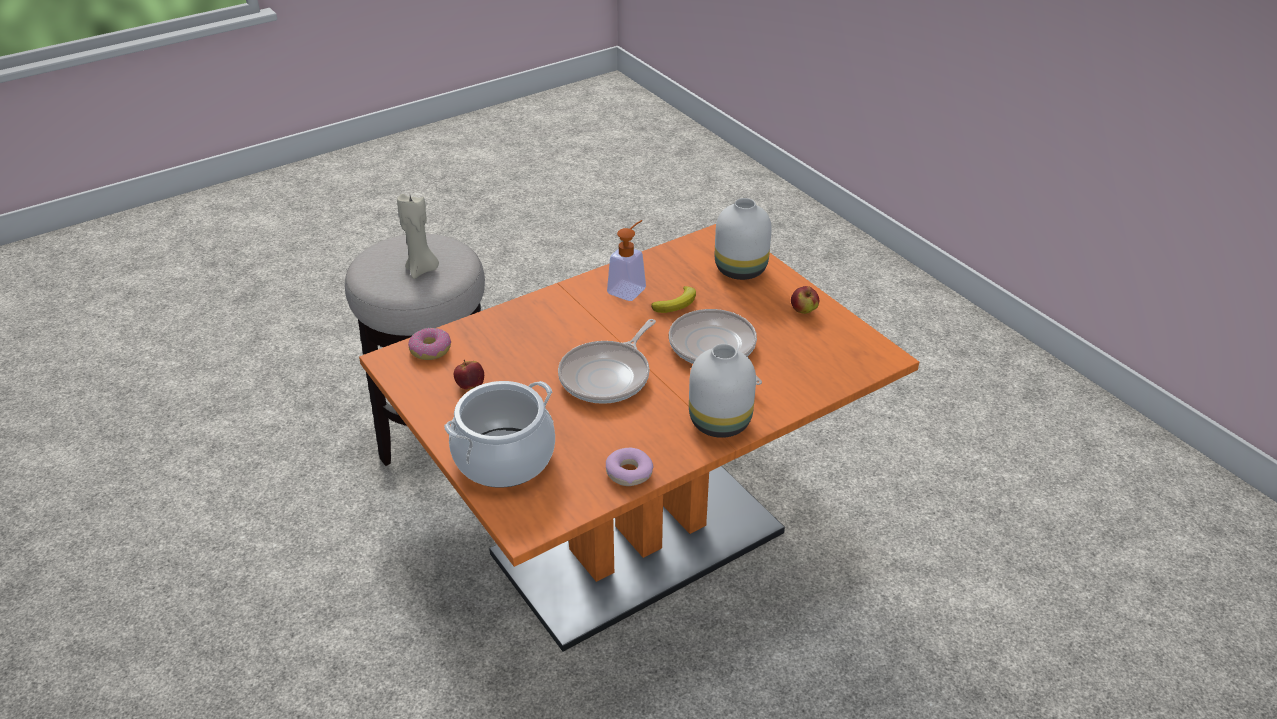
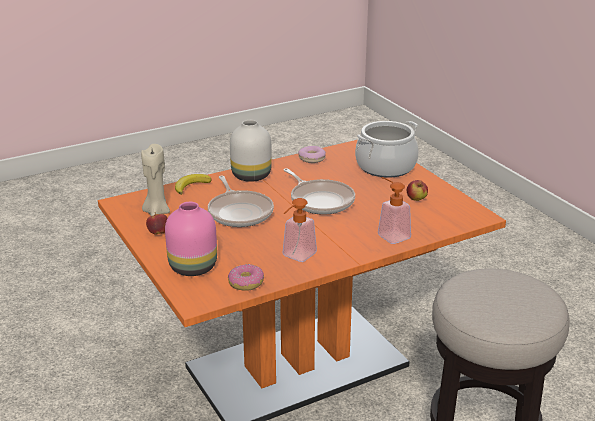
camera: 175 degrees left, 10 degrees down
beige candle [397,194,439,279] -> beige candle moved to [141,144,170,216]
donut [408,328,451,360] -> donut moved to [228,264,264,291]
frying pan [558,319,656,404] -> frying pan turned 105 degrees clockwise [283,168,355,215]
banana [651,286,696,313] -> banana moved to [175,174,212,195]
white vase [715,198,772,280] -> pink vase [165,202,217,276]
none -> soap dispenser [378,177,411,244]

